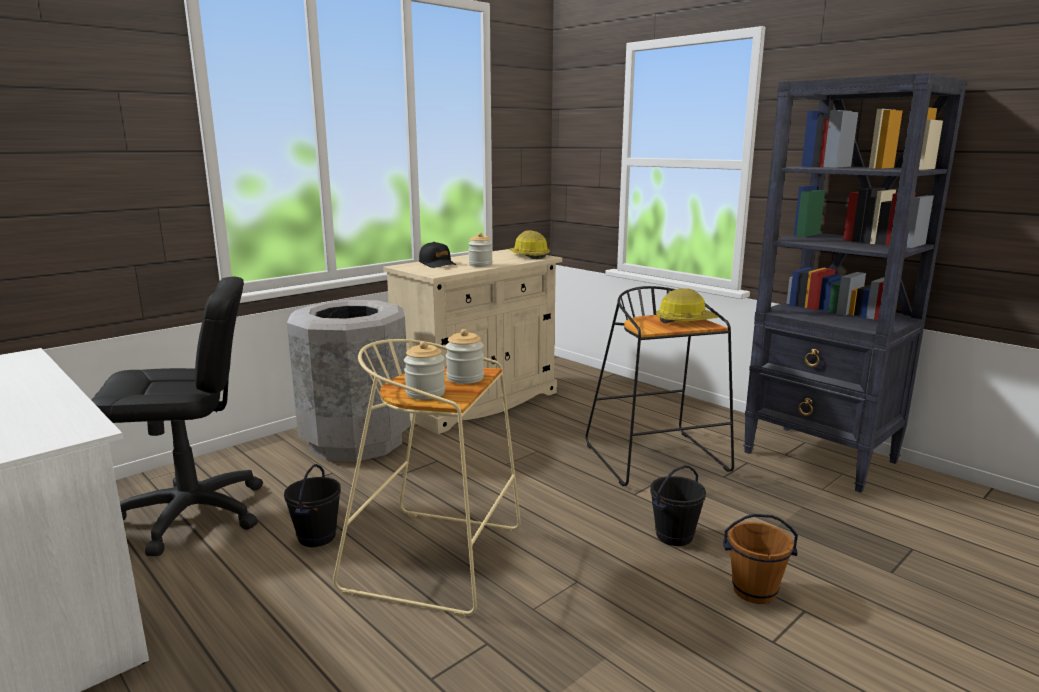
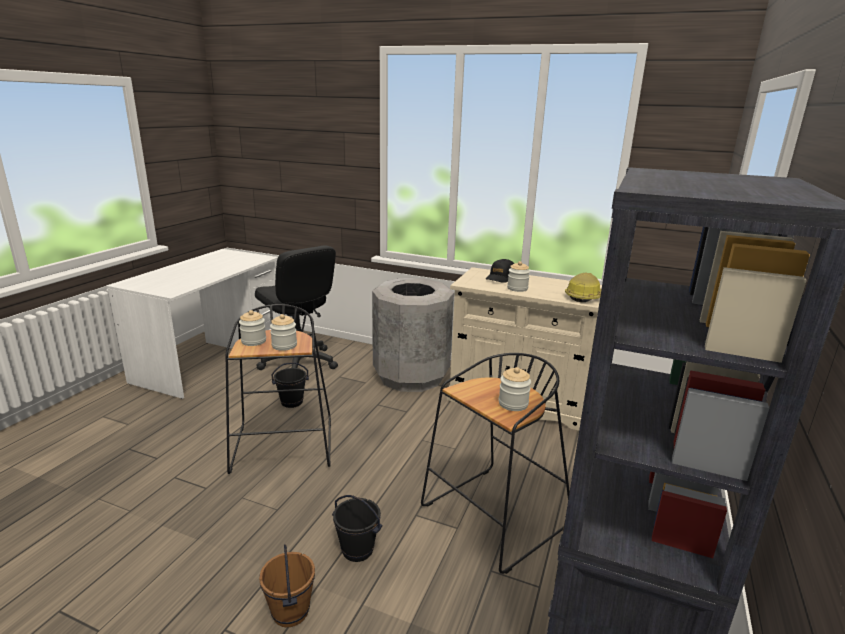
camera: 65 degrees right, 5 degrees up
beige stool [333,339,521,617] -> black stool [226,304,331,474]
hard hat [656,289,719,323] -> jar [499,367,531,411]

